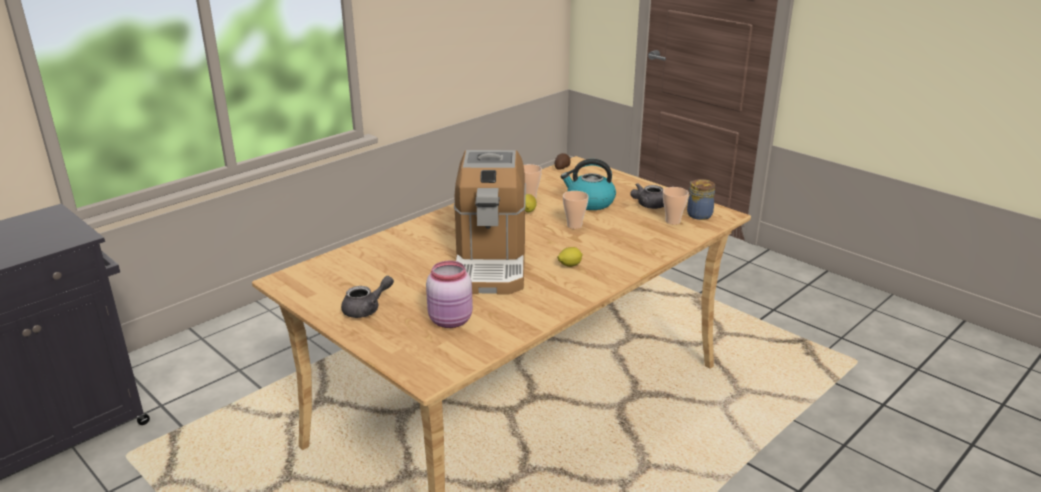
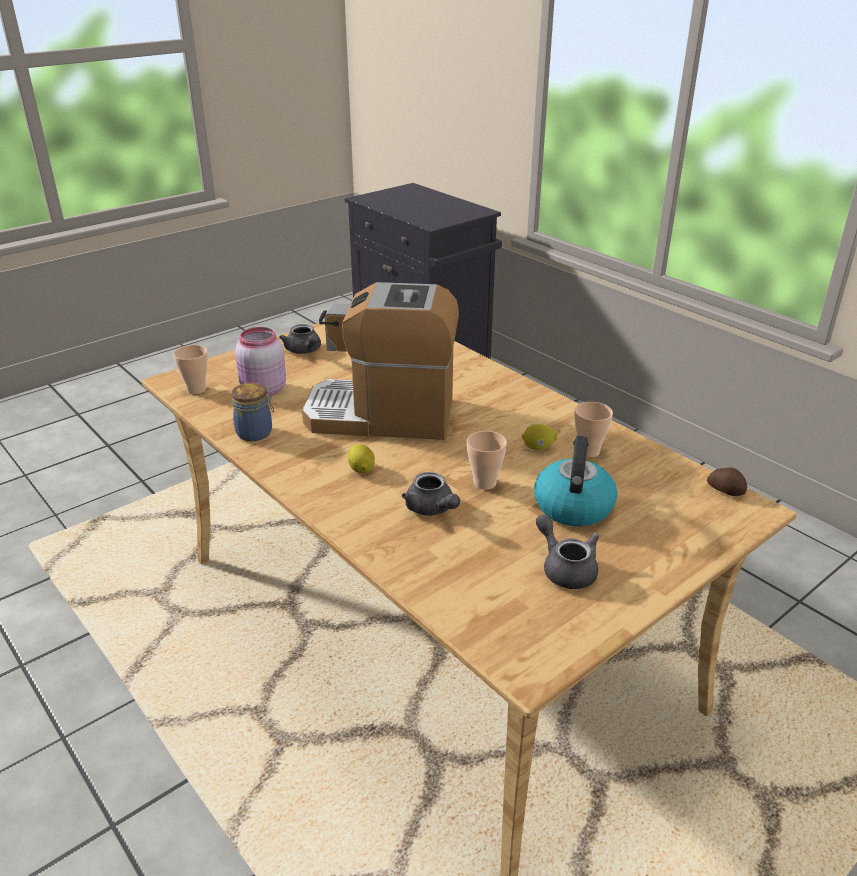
camera: 95 degrees right, 5 degrees up
cup [663,187,689,225] -> cup moved to [173,345,208,394]
jar [687,179,715,220] -> jar moved to [231,383,274,441]
none -> grey teapot [402,472,460,516]

